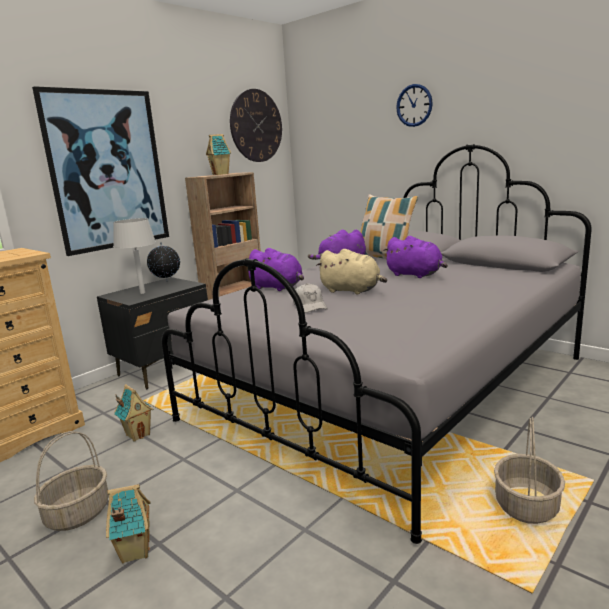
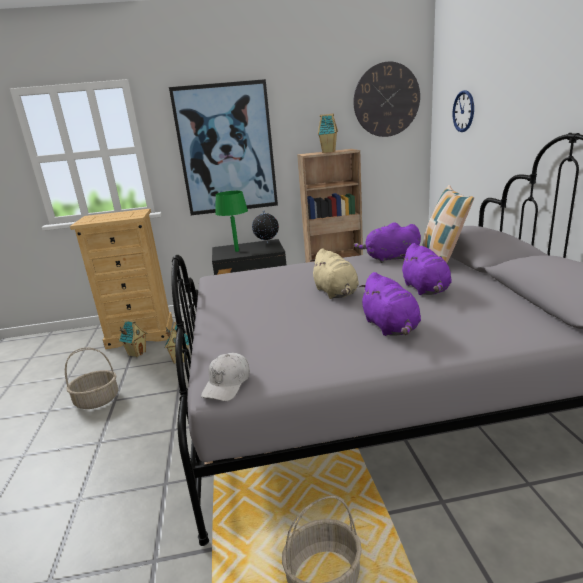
camera: 40 degrees right, 5 degrees up
toy house [106,484,151,563] -> toy house moved to [119,319,147,357]
grey table lamp [113,218,156,294] -> green table lamp [215,191,248,252]
purple plush toy [249,248,304,291] -> purple plush toy moved to [359,272,421,336]
white cap [293,283,328,313] -> white cap moved to [201,353,250,401]
wall clock [396,84,433,127] -> wall clock moved to [452,90,474,132]

